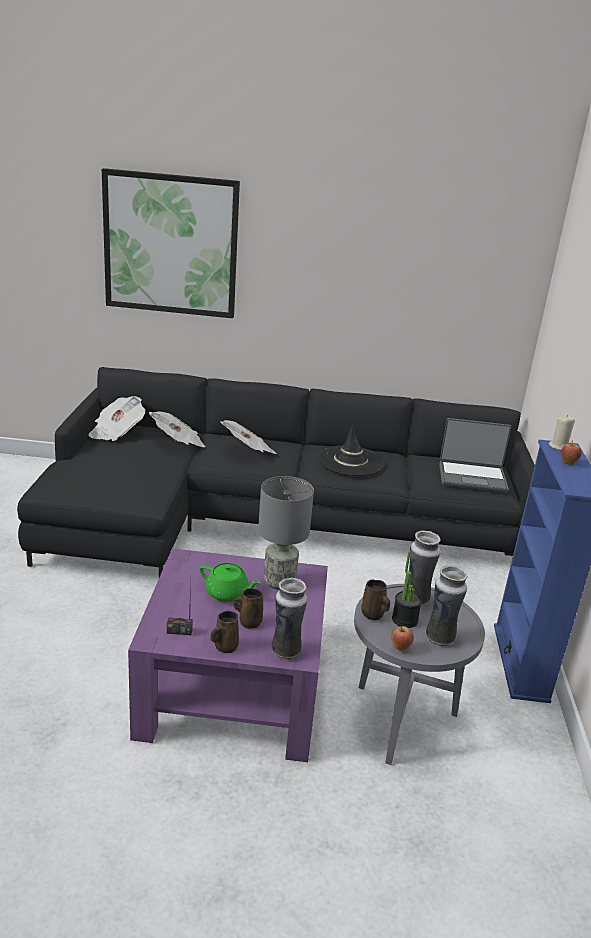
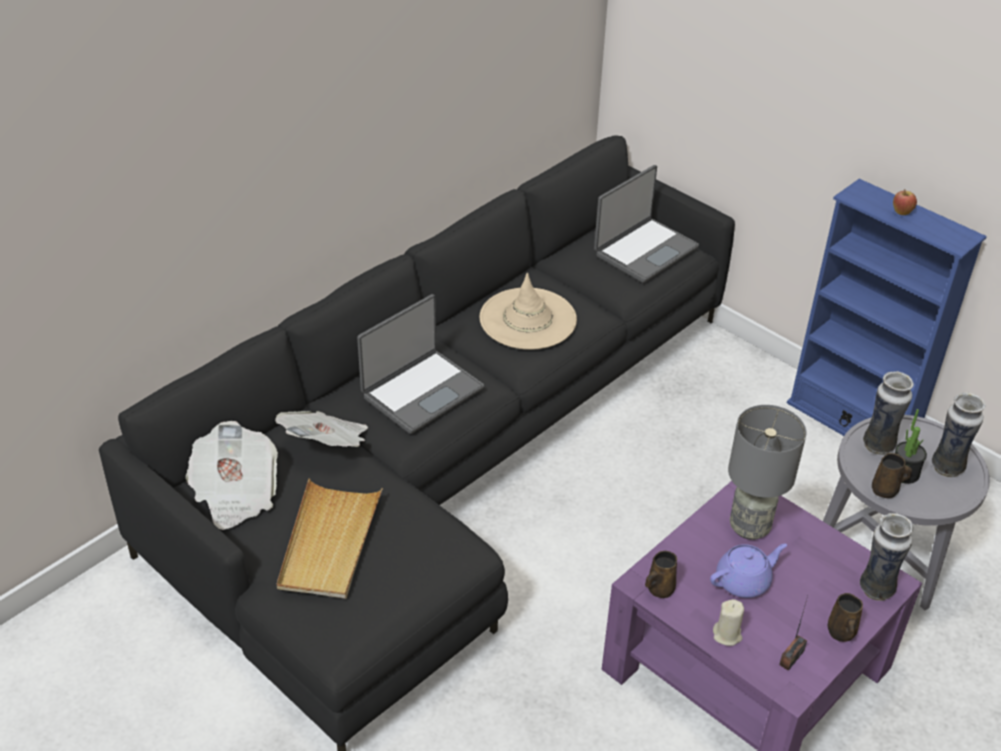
camera: 50 degrees left, 15 degrees up
picture [102,168,240,318] -> none
green teapot [200,563,261,602] -> purple teapot [710,544,787,598]
newspaper [220,420,277,454] -> laptop [357,294,484,434]
brown mug [234,588,263,629] -> brown mug moved to [645,551,677,598]
black hat [318,424,384,476] -> beige hat [480,273,577,350]
apple [391,626,414,651] -> none
beige candle [549,415,575,450] -> beige candle moved to [713,599,744,646]
none -> beige tray [277,479,383,599]

